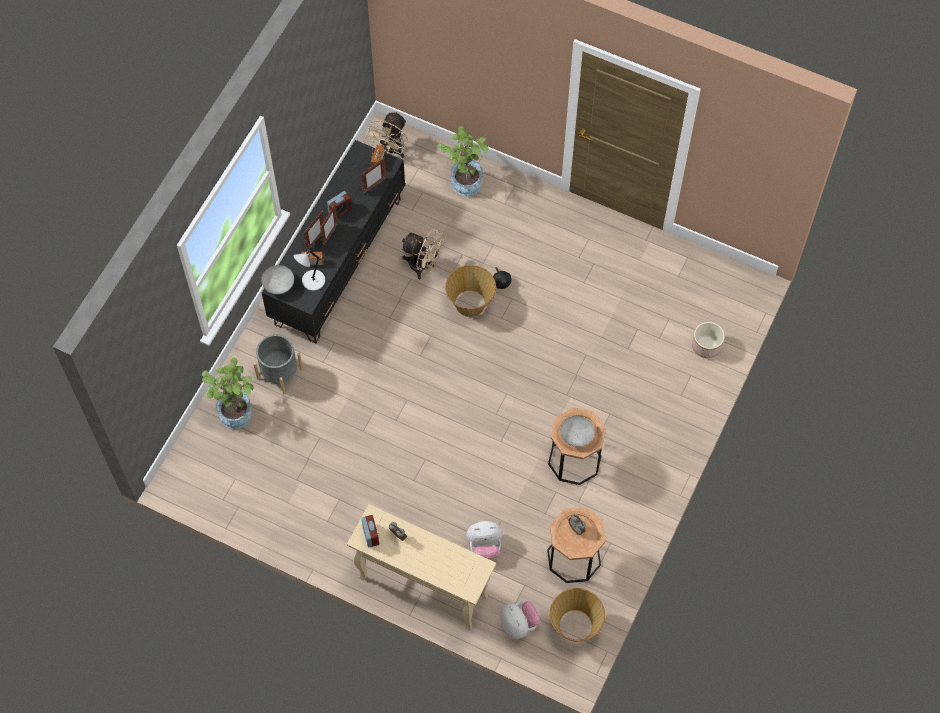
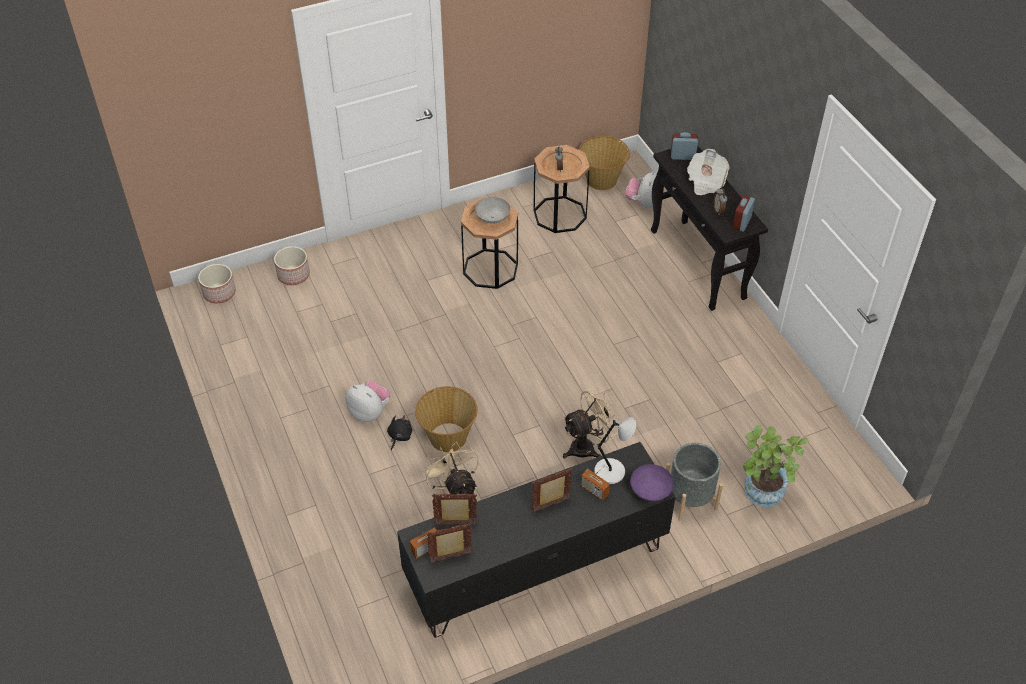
camera: 140 degrees left, 15 degrees down
grey bowl [261,265,294,294] -> purple bowl [630,464,674,501]
picture frame [303,210,324,251] -> picture frame moved to [427,523,472,563]
alarm clock [327,191,352,218] -> alarm clock moved to [671,132,698,160]
beige console table [347,504,496,631] -> black console table [651,146,768,311]
beige fan [365,111,408,158] -> beige fan moved to [563,387,618,459]
potted plant [437,126,489,196] -> none
plush toy [466,521,502,560] -> plush toy moved to [346,381,390,422]
none -> planter [198,264,236,303]
none -> newspaper [687,149,730,195]

